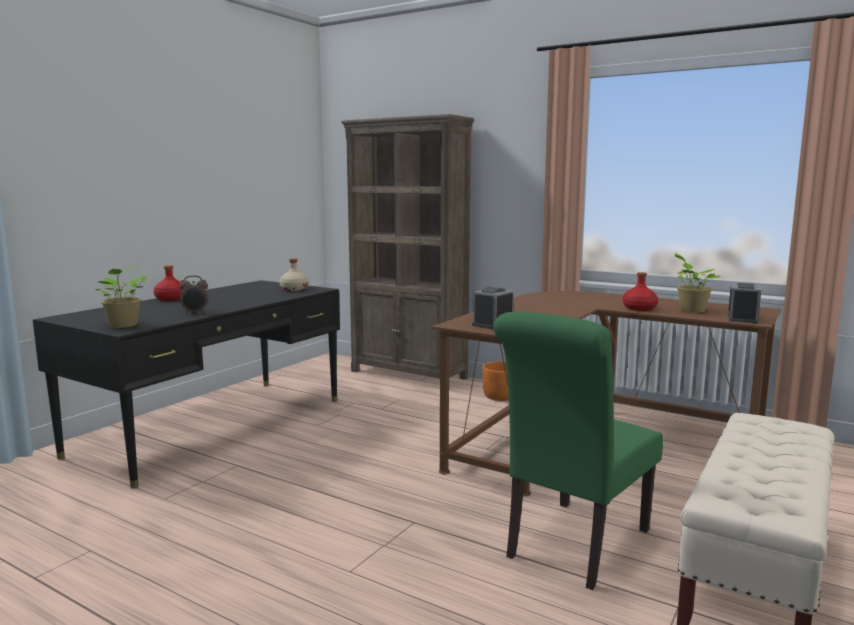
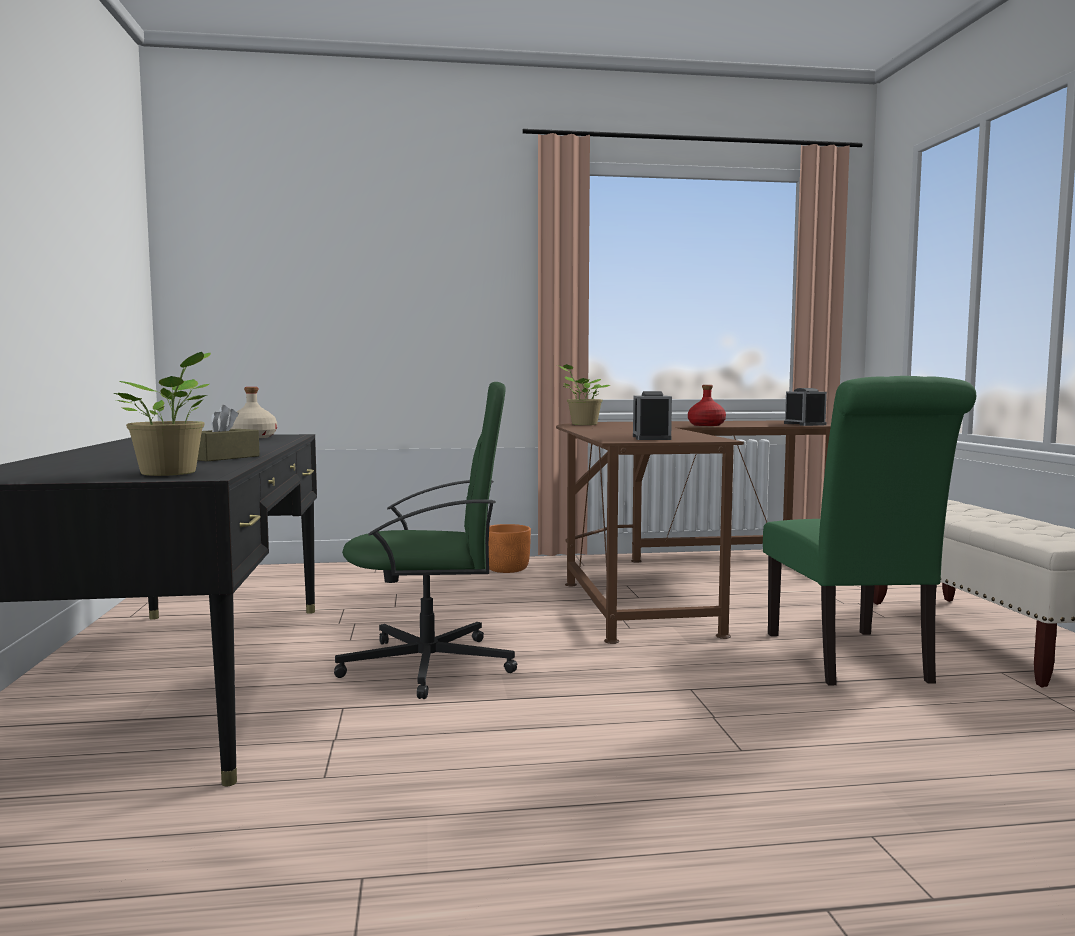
camera: 40 degrees left, 5 degrees down
red bottle [154,265,183,301] -> none
alarm clock [180,276,208,314] -> brown tissue box [197,405,260,461]
brown bookcase [341,114,475,380] -> none
potted plant [675,253,721,313] -> potted plant moved to [557,364,610,425]
none -> green office chair [334,382,517,699]

